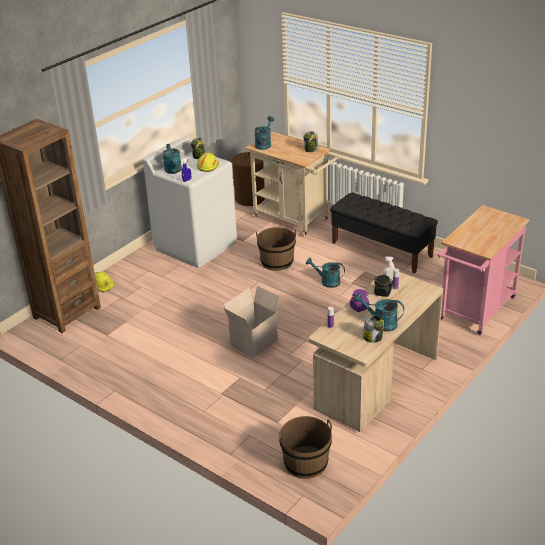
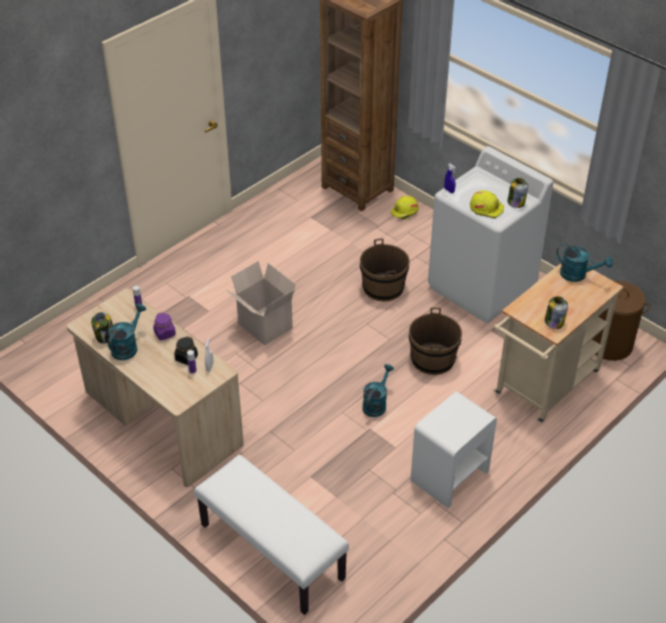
camera: 95 degrees right, 10 degrees up
turquoise watering can [163,144,182,174] -> none
brown bucket [279,416,332,479] -> brown bucket moved to [360,238,410,301]
black bench [330,192,438,273] -> white nightstand [410,391,497,508]
pink cart [437,205,530,336] -> white bench [194,455,349,615]

